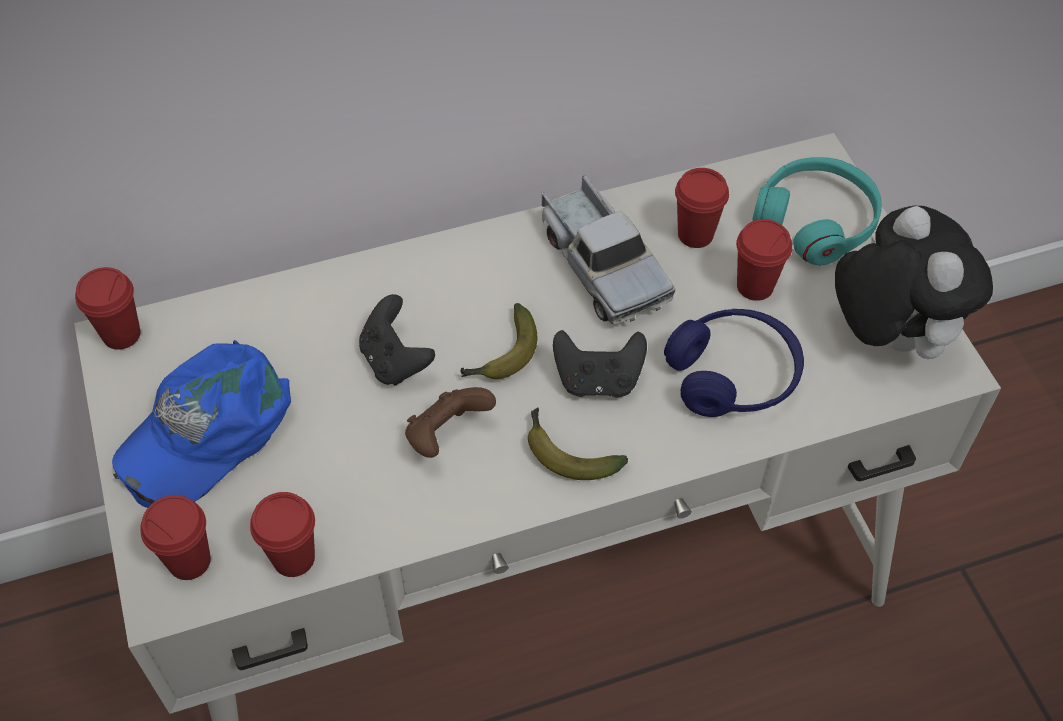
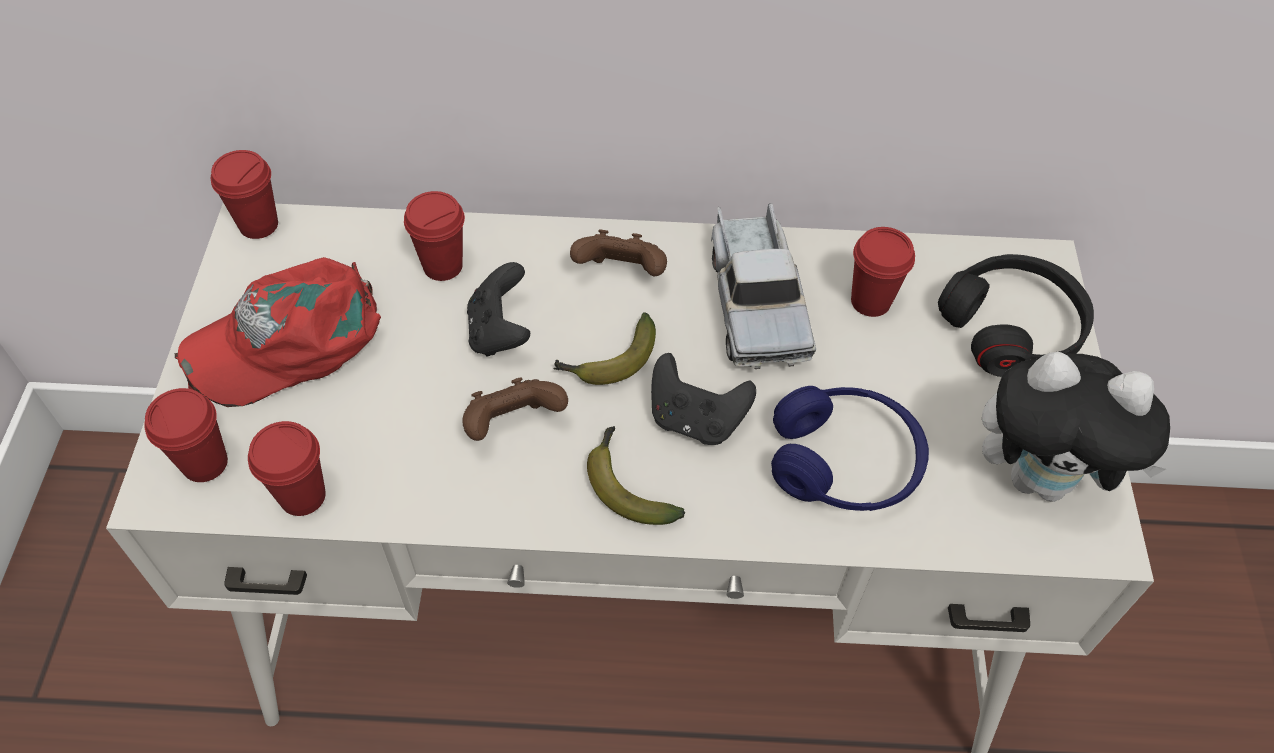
camera: 20 degrees right, 0 degrees up
blue cap [112,340,291,508] -> red cap [175,257,381,407]
red cup [736,219,792,301] -> red cup moved to [404,191,465,281]
turquoise headphones [753,157,882,265] -> black headphones [938,254,1094,377]
plush toy [835,206,993,359] -> plush toy turned 105 degrees clockwise [982,352,1170,502]
none -> brown game controller [570,229,667,276]

